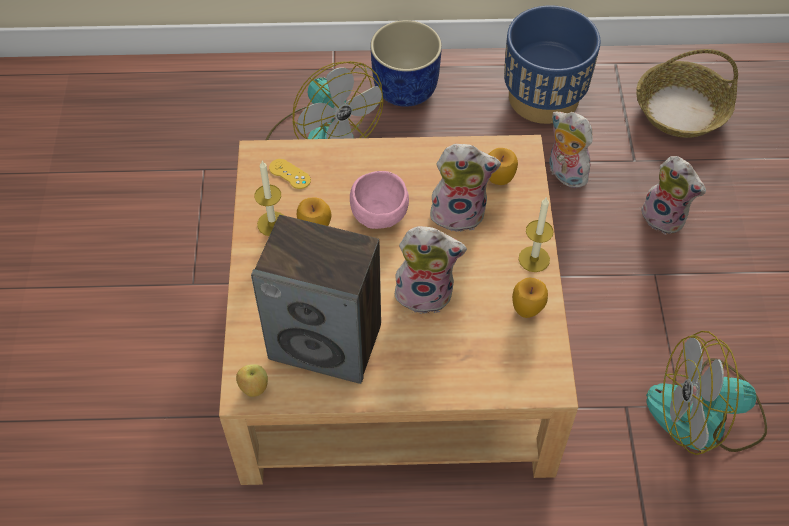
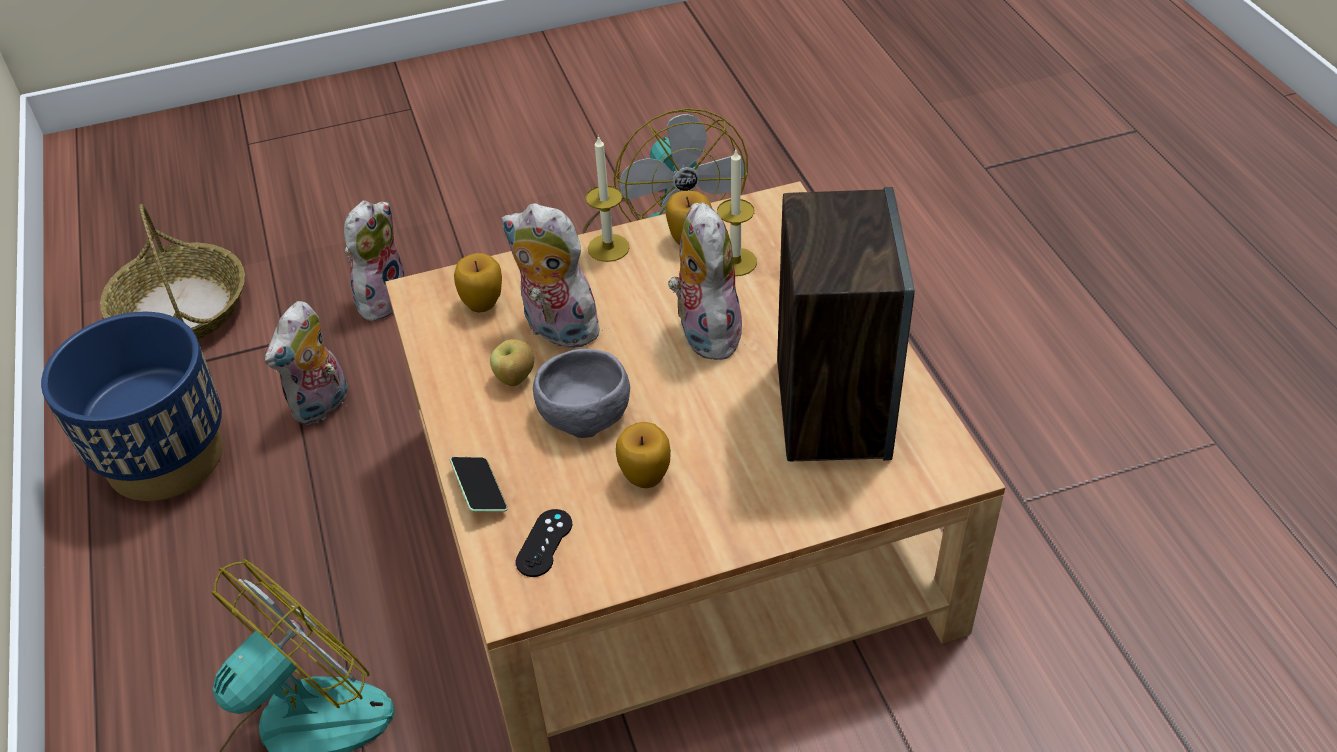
camera: 105 degrees left, 10 degrees down
apple [236,364,268,397] -> apple moved to [490,339,534,386]
candle [254,161,285,236] -> candle moved to [717,150,757,276]
yellow game controller [269,159,311,189] -> black game controller [516,509,572,577]
pink bowl [350,171,409,229] -> grey bowl [533,349,630,438]
blue planter [370,20,442,107] -> none
plush toy [429,144,501,232] -> plush toy turned 45 degrees counterclockwise [502,203,603,348]
none -> phone [450,457,508,512]

